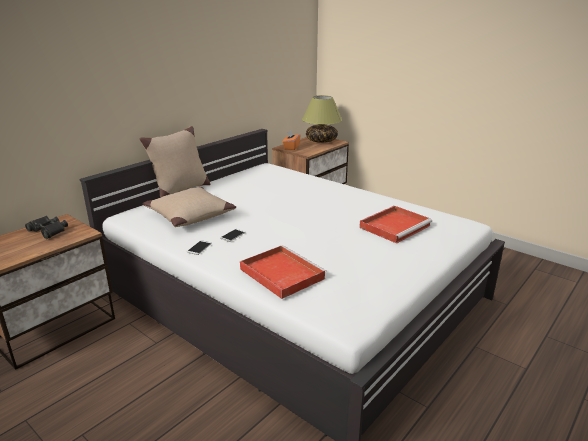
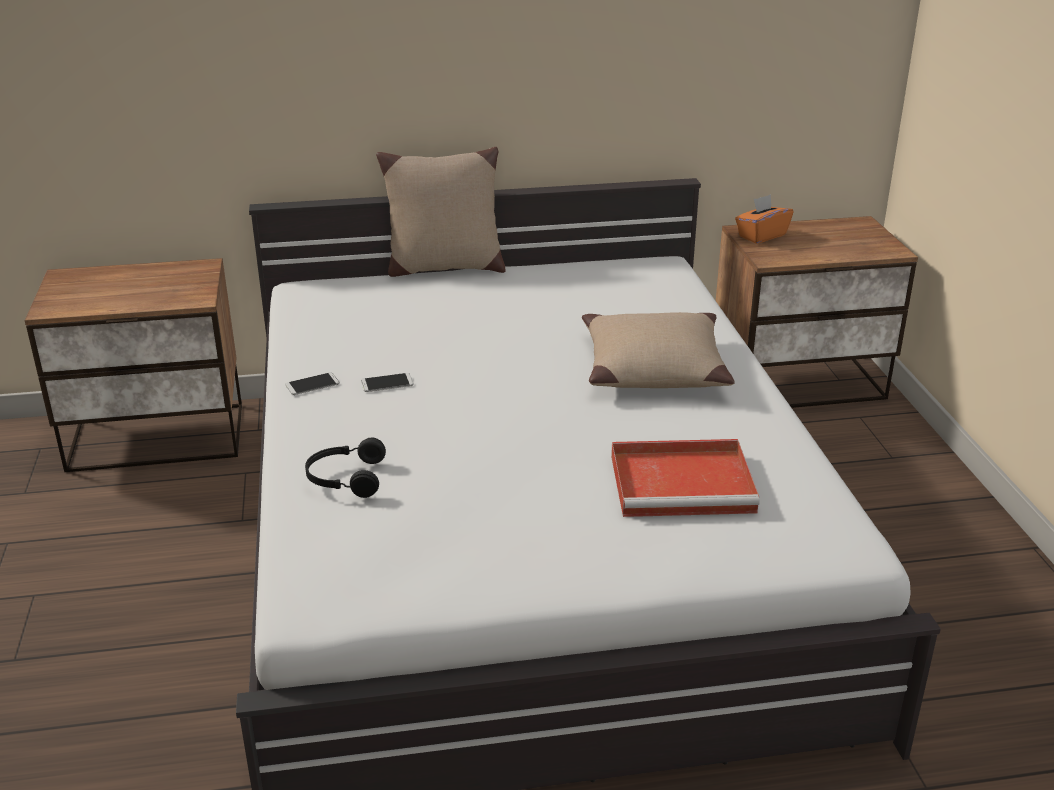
camera: 40 degrees right, 5 degrees up
black binoculars [25,216,68,239] -> none
beige pillow [142,187,236,227] -> beige pillow moved to [582,312,735,388]
red tray [240,245,327,299] -> black headphones [305,438,386,498]
table lamp [302,95,342,143] -> none

